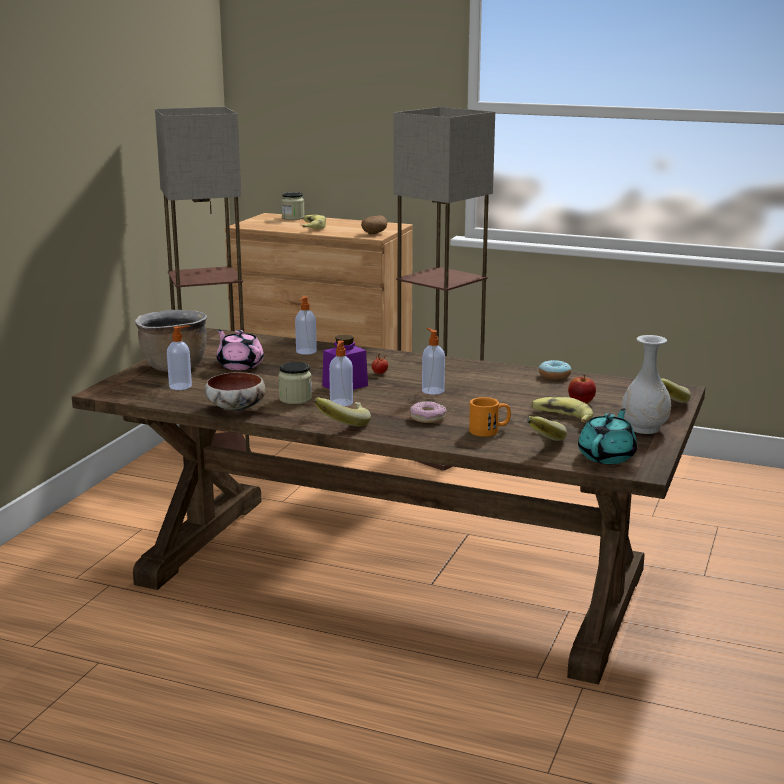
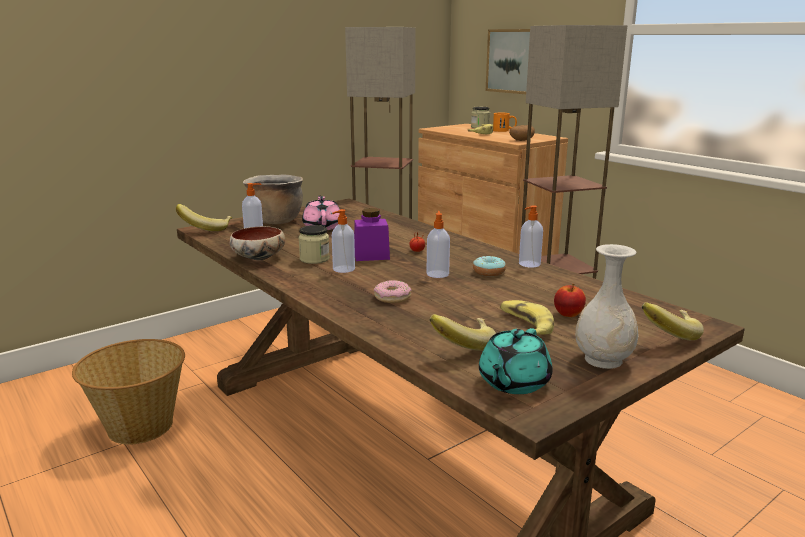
camera: 30 degrees right, 0 degrees up
soap dispenser [295,296,317,355] -> soap dispenser moved to [519,205,543,268]
banana [314,397,371,426] -> banana moved to [176,204,232,231]
orange mug [469,397,511,437] -> orange mug moved to [493,113,517,132]
donut [539,360,571,380] -> donut moved to [473,256,506,276]
turquoise teapot [578,408,637,464] -> turquoise teapot turned 150 degrees clockwise [479,328,552,394]
none -> basket [72,339,185,445]
none -> picture [486,29,530,94]

